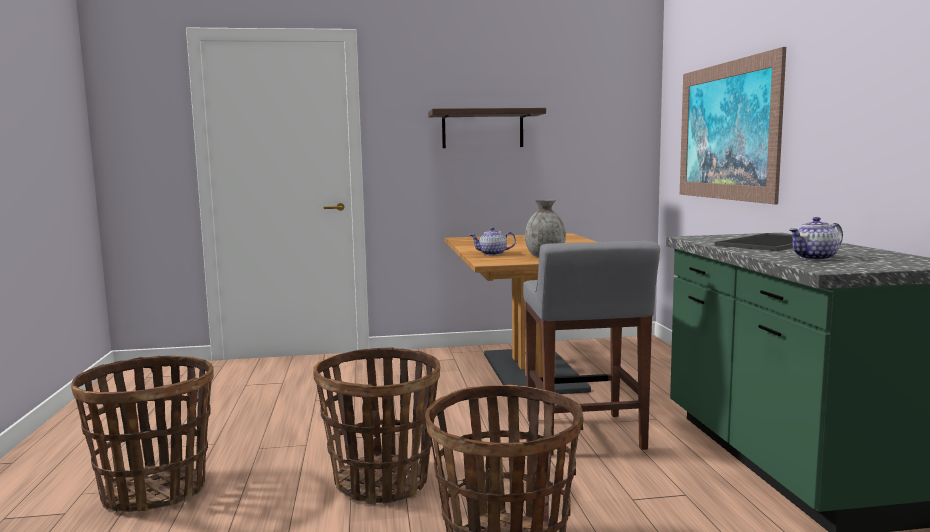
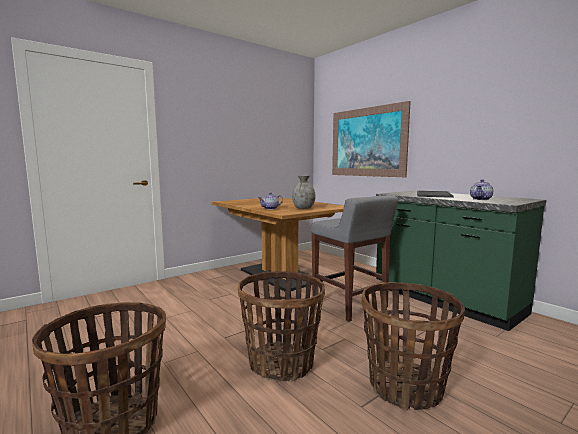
camera: 30 degrees left, 0 degrees up
shelf [428,108,546,148] -> none

